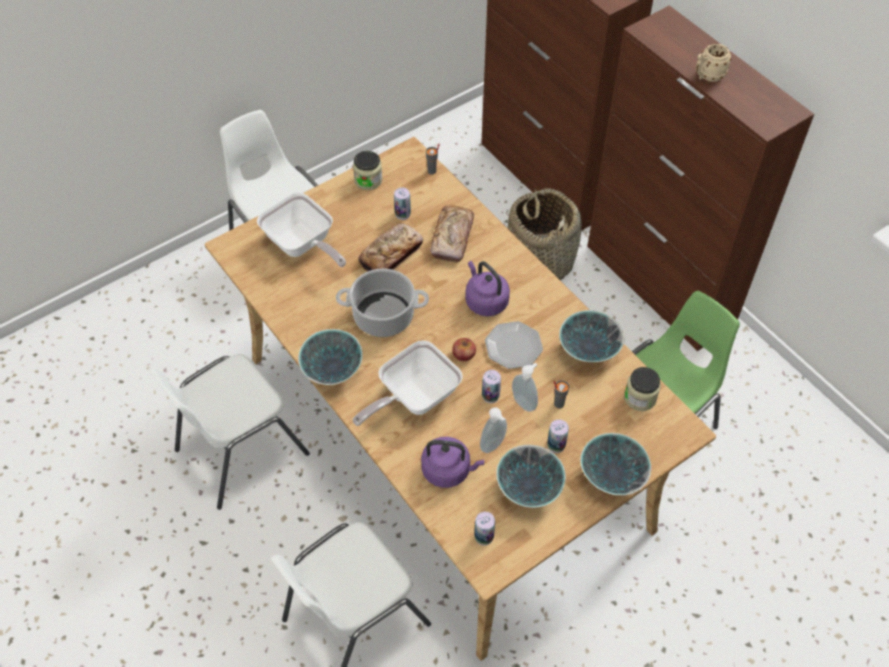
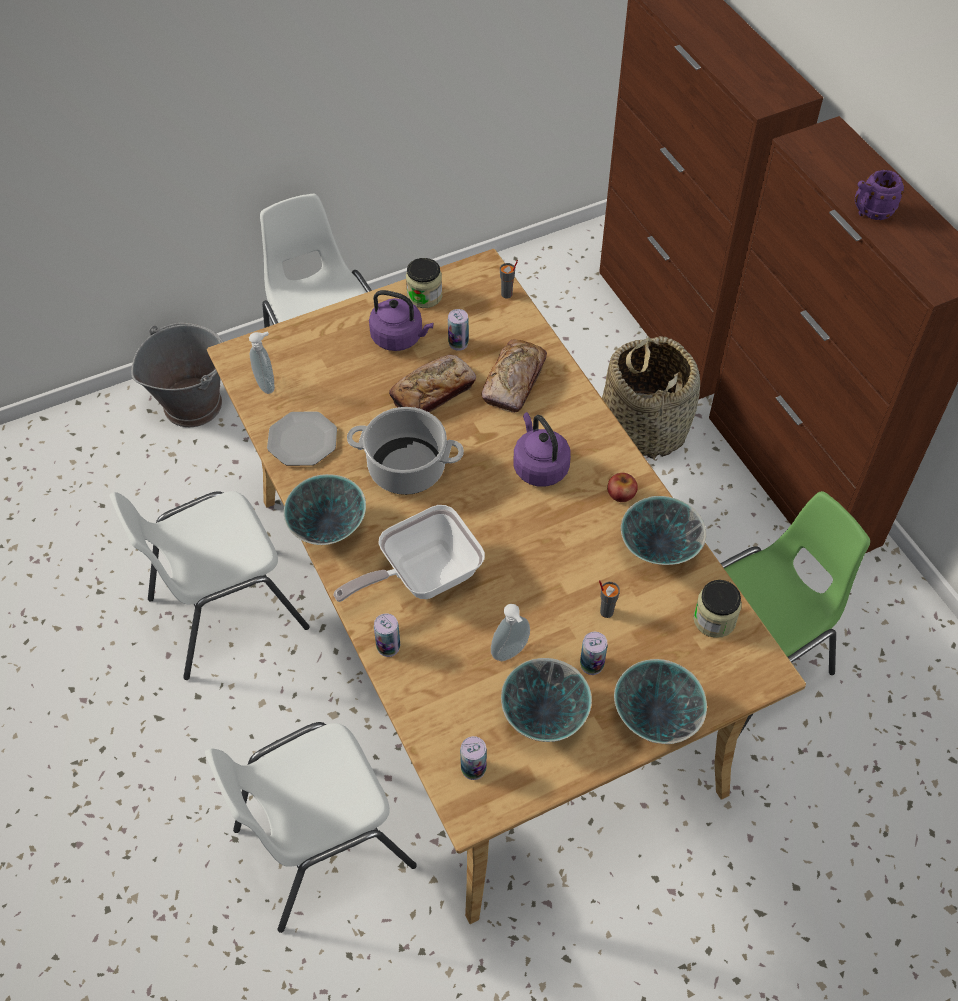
camera: 10 degrees right, 0 degrees up
frying pan [257,192,346,267] -> none
purple kettle [421,437,484,488] -> purple kettle moved to [369,290,434,351]
apple [452,338,476,361] -> apple moved to [607,473,638,502]
can [482,370,501,403] -> can moved to [374,613,400,657]
plate [485,321,543,369] -> plate moved to [267,412,337,466]
soap dispenser [512,363,538,412] -> soap dispenser moved to [249,331,275,394]
beige mug [696,44,731,82] -> purple mug [855,170,905,220]
none -> grey bucket [131,323,223,427]

